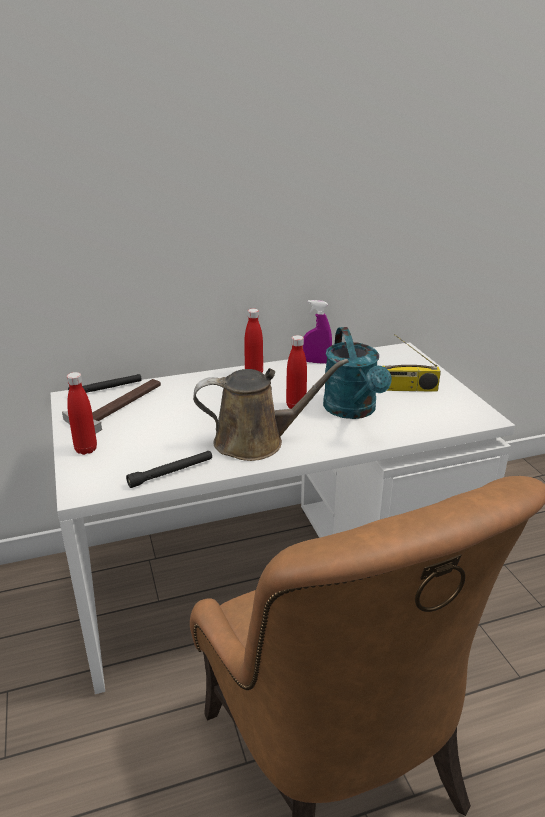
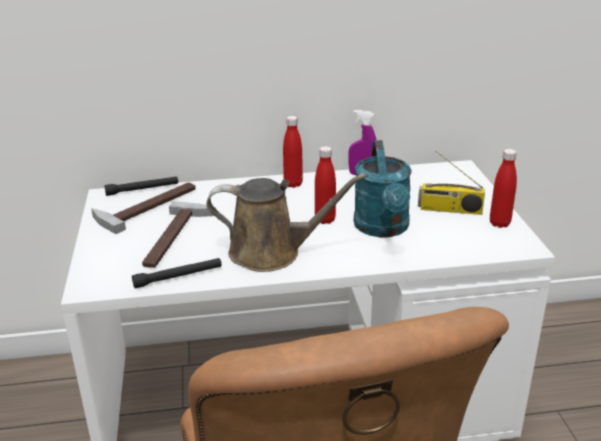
camera: 10 degrees right, 0 degrees up
red bottle [67,372,97,455] -> red bottle moved to [490,149,517,228]
none -> hammer [142,201,216,268]

